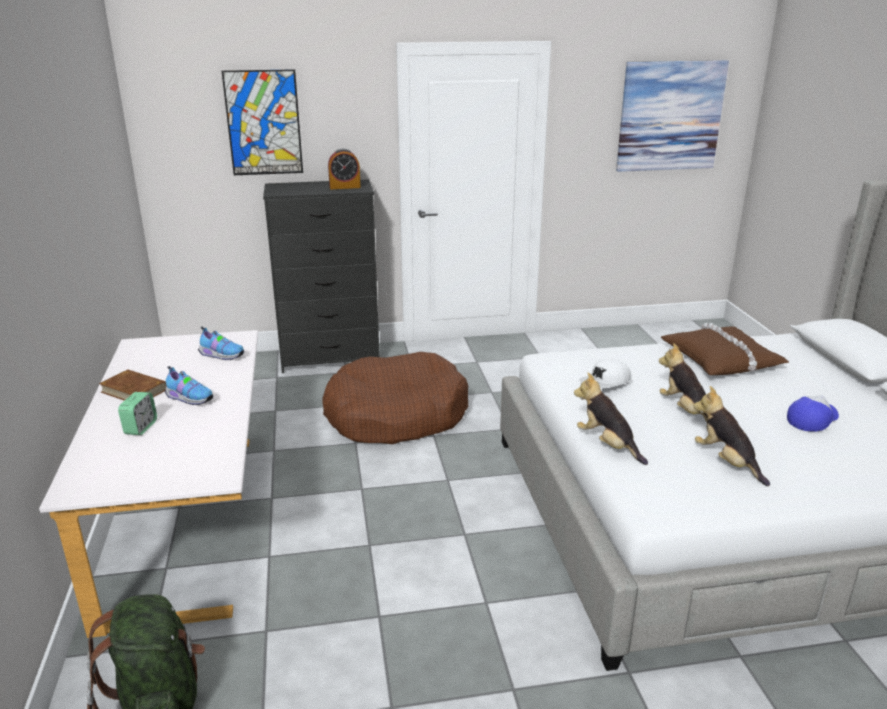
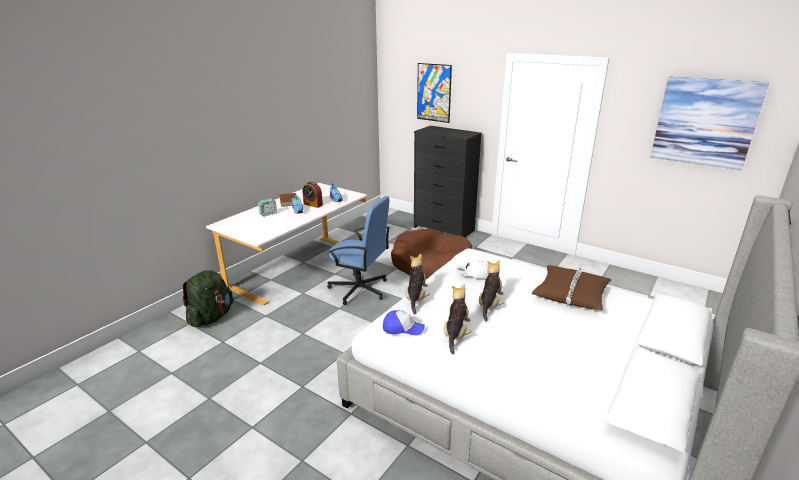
camera: 45 degrees right, 0 degrees up
alarm clock [328,149,361,189] -> alarm clock moved to [302,182,323,208]
cap [787,395,839,432] -> cap moved to [383,310,425,335]
none -> blue office chair [327,196,390,305]

